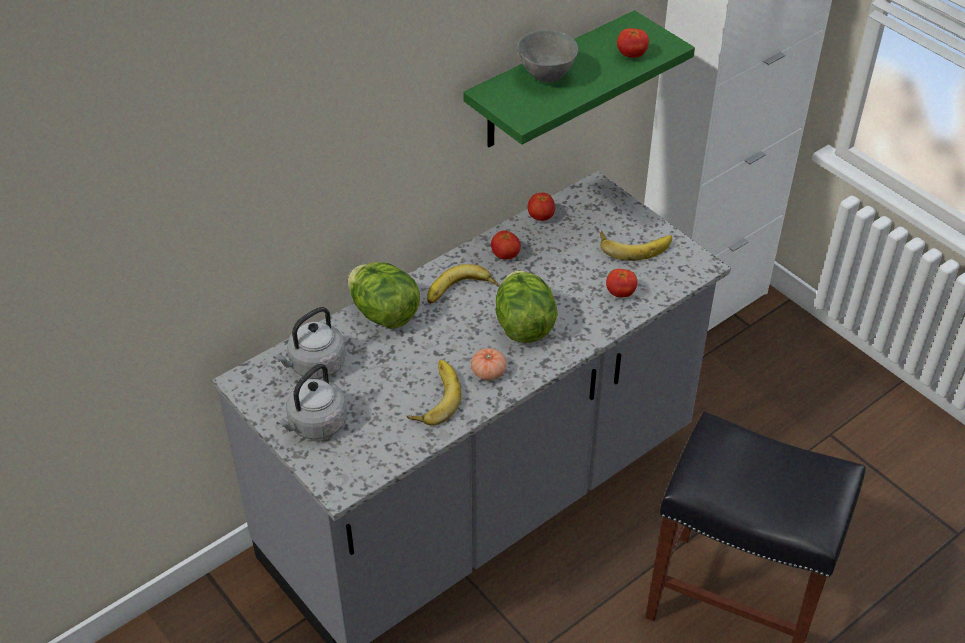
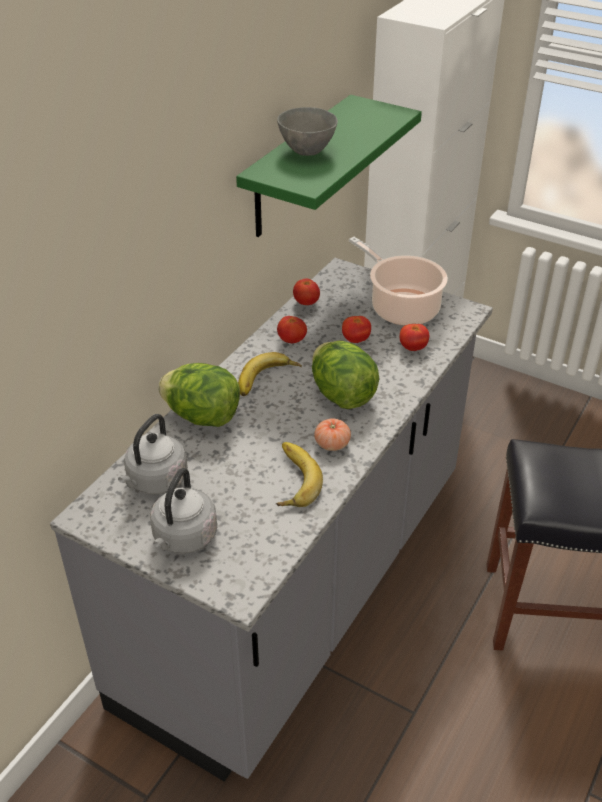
camera: 20 degrees left, 5 degrees down
banana [600,230,672,261] -> cooking pot [349,237,448,326]
tomato [617,28,649,58] -> tomato moved to [342,316,371,343]

